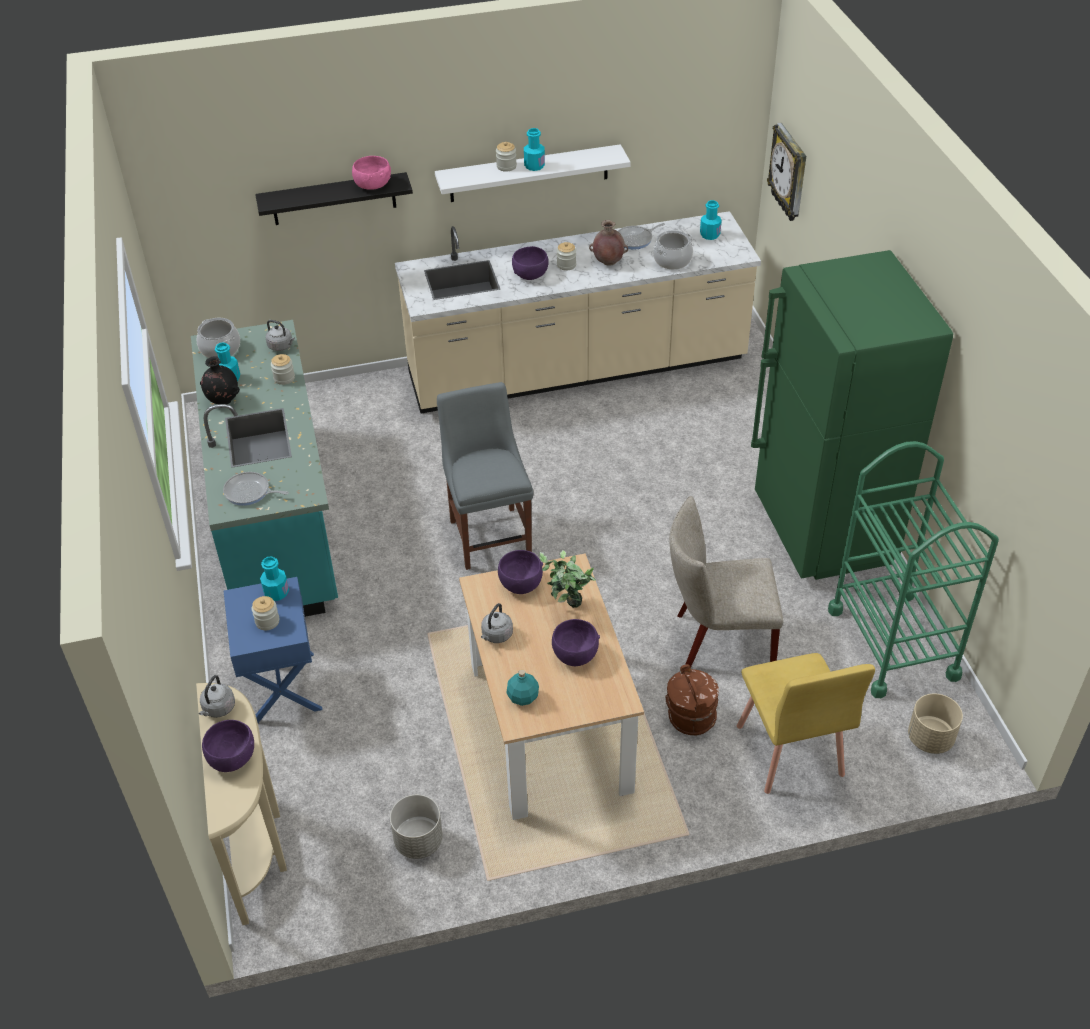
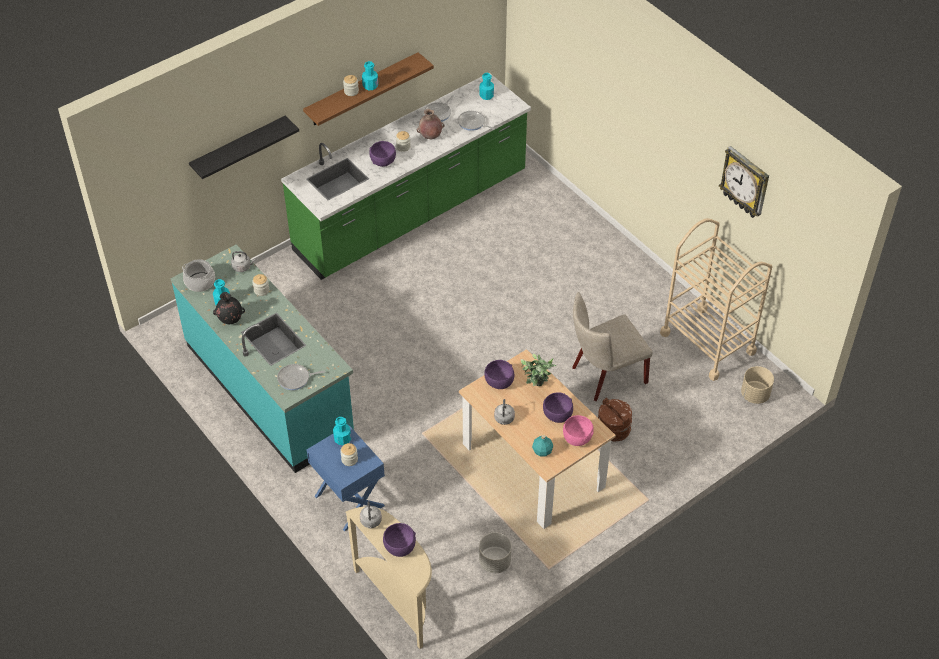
camera: 25 degrees left, 5 degrees up
pink bowl [352,156,391,190] -> pink bowl moved to [563,415,594,446]
beige counter [395,211,761,413] -> green counter [281,74,531,280]
white shelf [435,144,631,202] -> brown shelf [303,52,434,126]
grey chair [437,382,534,570] -> none
cooking pot [653,230,693,270] -> frying pan [458,111,495,131]
yellow chair [737,653,875,794] -> none
green fridge [751,250,953,580] -> none
wall clock [767,123,806,221] -> wall clock moved to [719,146,769,218]
green cart [828,441,999,698] -> beige cart [660,218,772,381]

